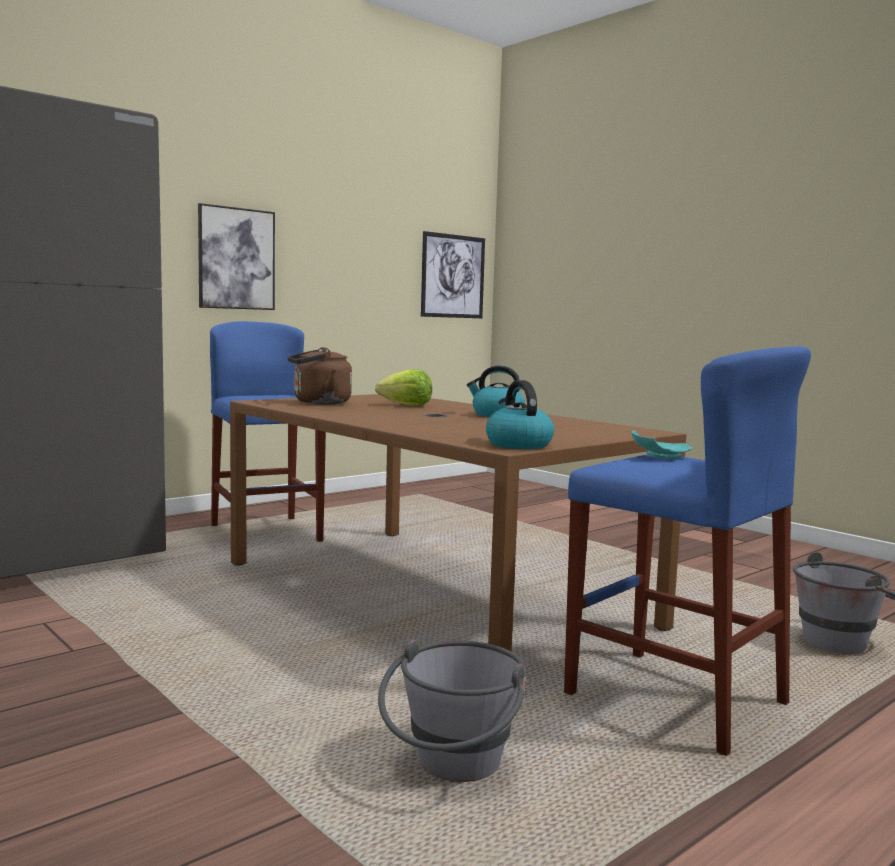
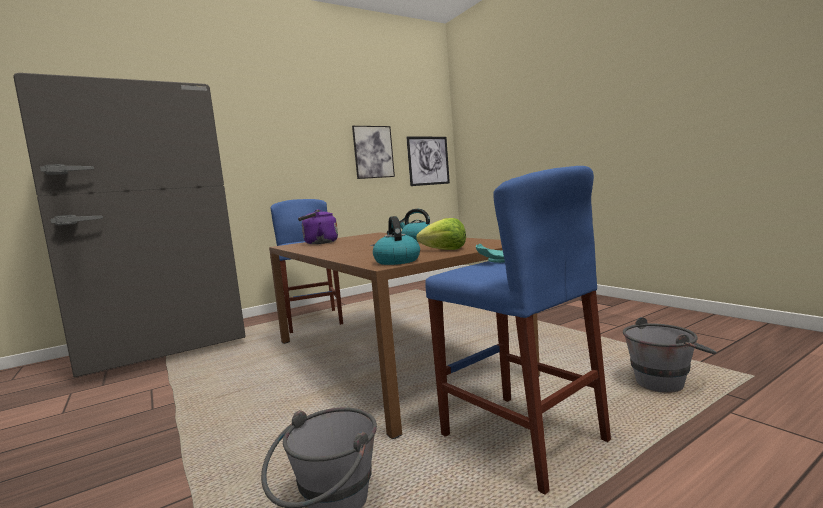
camera: 10 degrees right, 0 degrees up
picture [198,203,275,310] -> picture moved to [352,126,395,179]
brown kettle [287,347,352,405] -> purple kettle [298,209,338,244]
lettuce [375,369,432,406] -> lettuce moved to [416,218,466,250]

